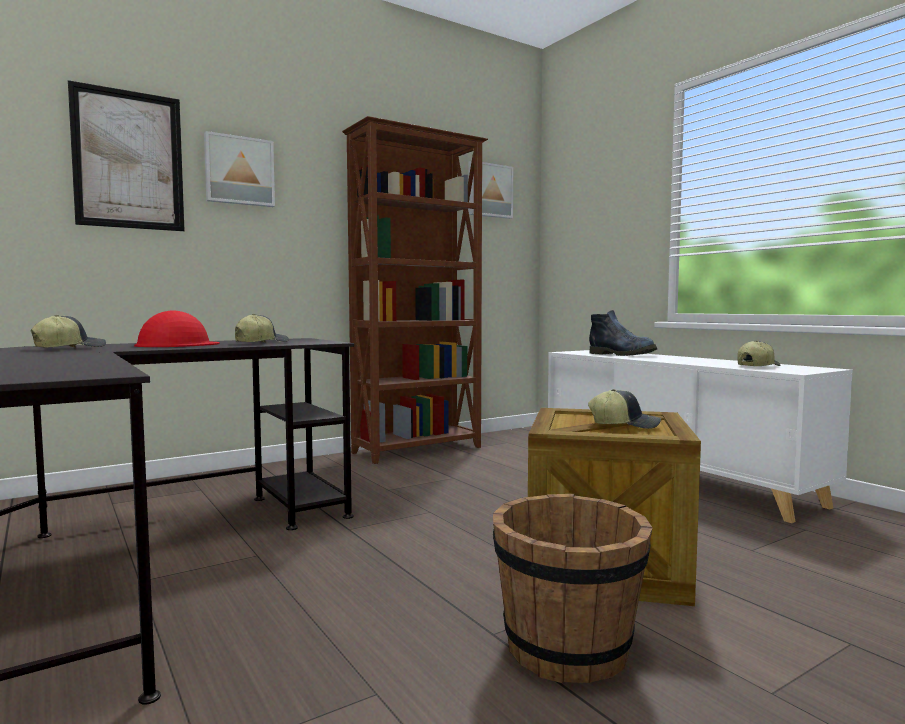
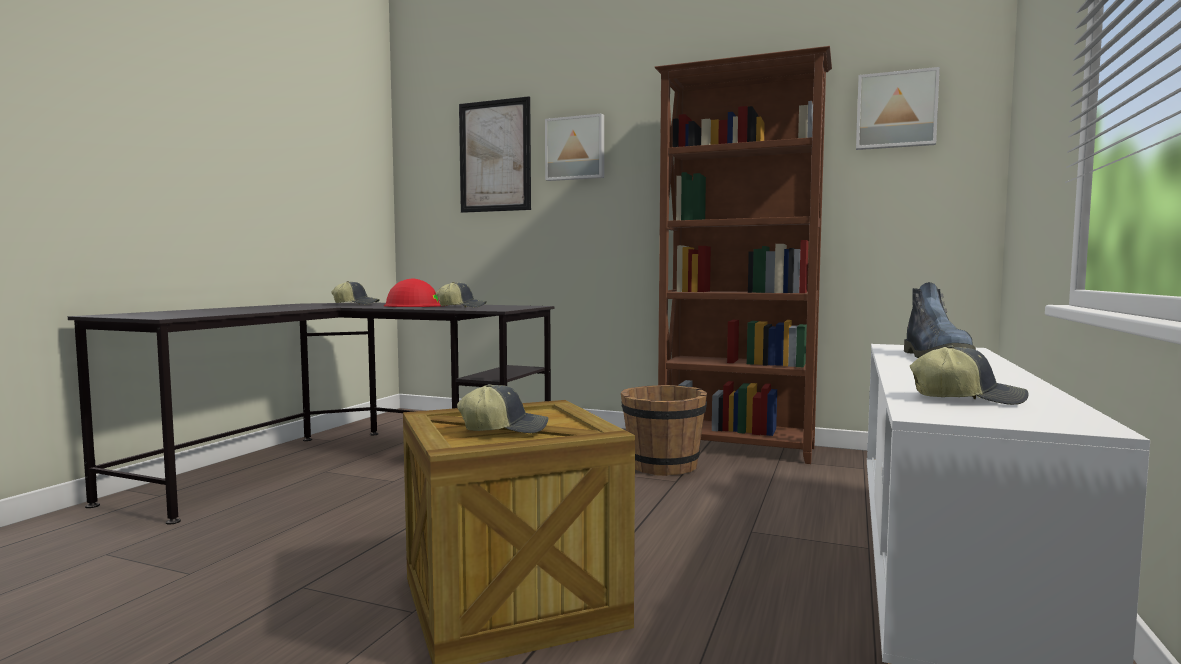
camera: 55 degrees right, 0 degrees up
brown bucket [493,494,653,683] -> brown bucket moved to [621,385,707,476]
cap [588,389,661,429] -> cap turned 75 degrees counterclockwise [457,384,549,433]

